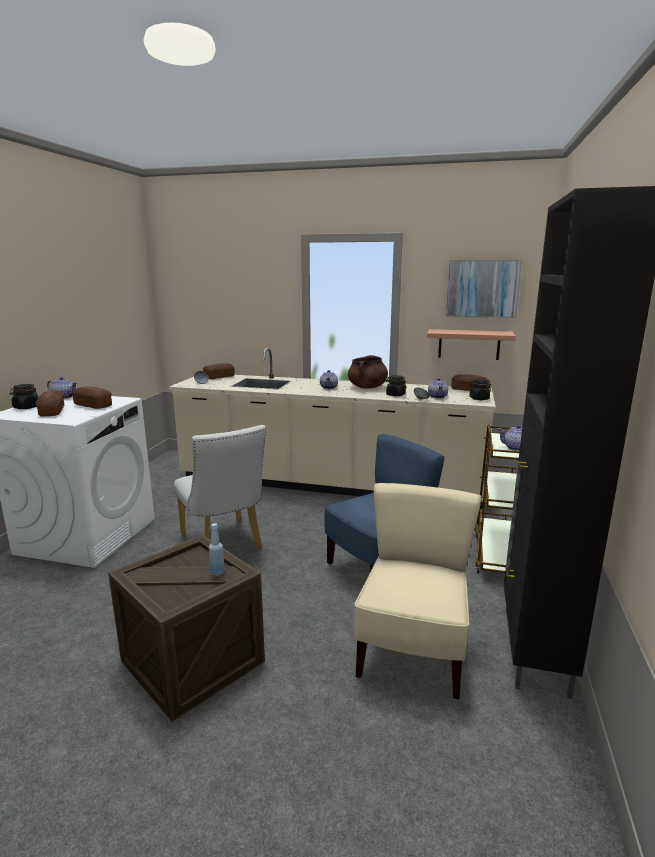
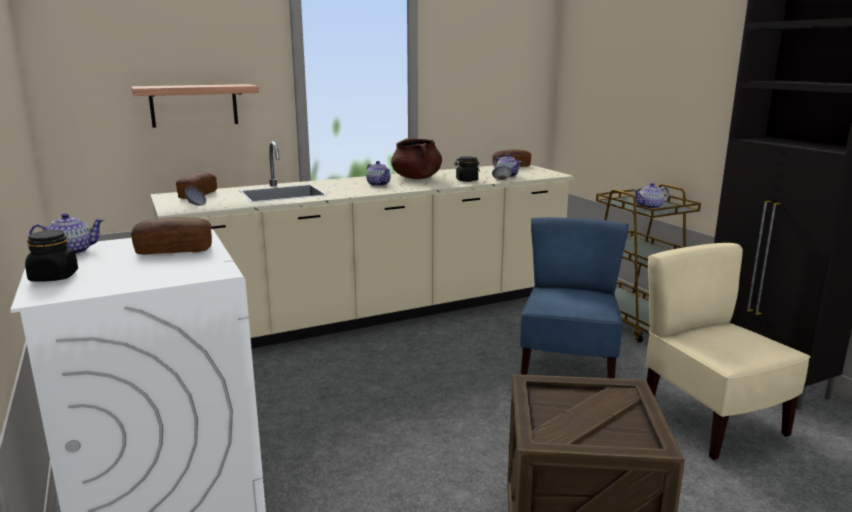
camera: 40 degrees left, 0 degrees up
bread [36,391,64,417] -> none
white chair [174,425,266,549] -> none
blue bottle [209,523,225,576] -> none
shelf [427,329,516,360] -> shelf moved to [131,84,259,128]
picture [446,260,522,318] -> none
black jar [469,378,491,400] -> none

